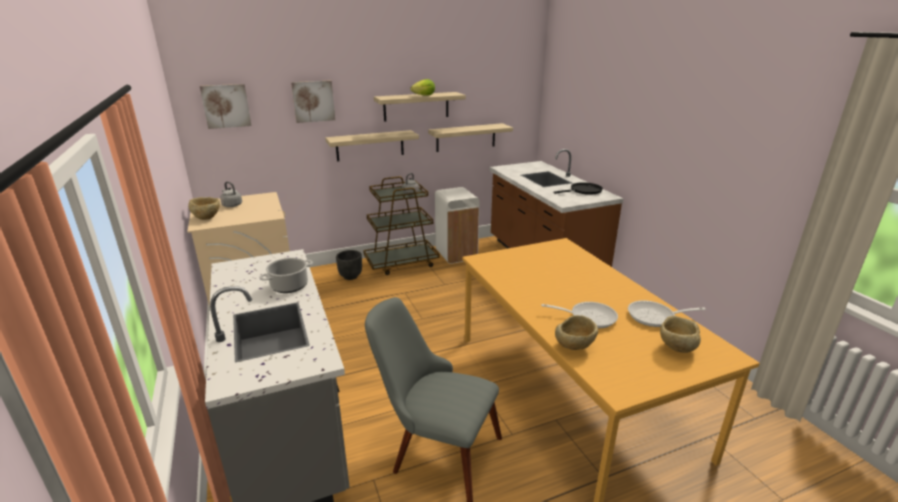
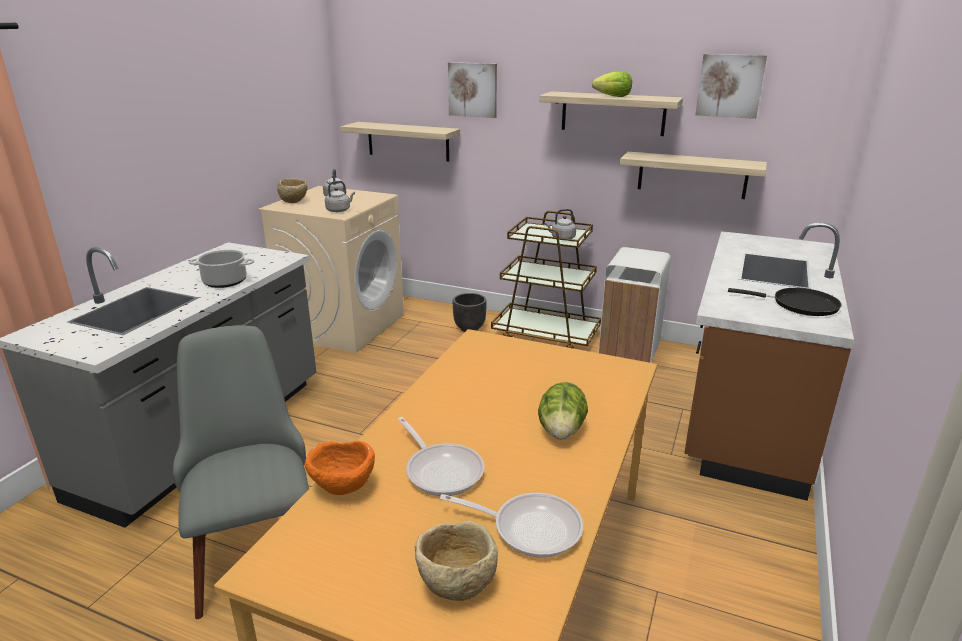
camera: 45 degrees right, 0 degrees up
picture [200,84,252,129] -> picture moved to [695,54,767,119]
shelf [325,130,419,161] -> shelf moved to [340,122,460,162]
beige bowl [555,315,598,350] -> orange bowl [305,441,375,495]
frying pan [628,300,706,327] -> frying pan turned 150 degrees clockwise [440,493,584,558]
none -> grey kettle [325,181,355,212]
none -> lettuce [538,382,588,440]

